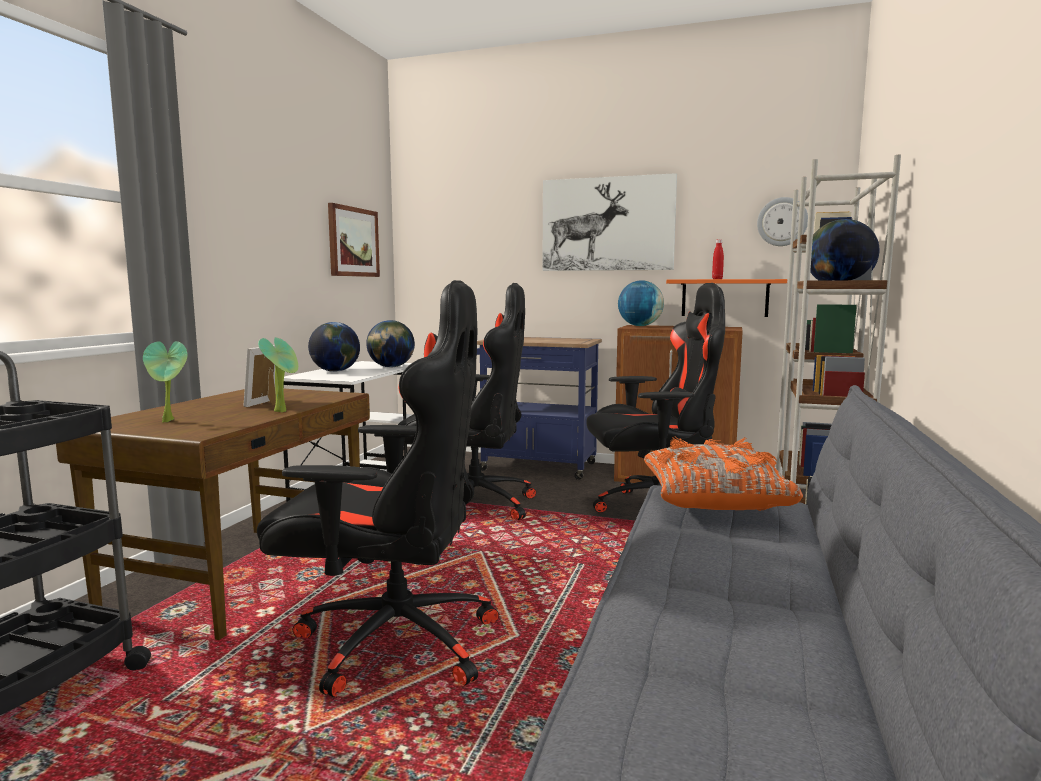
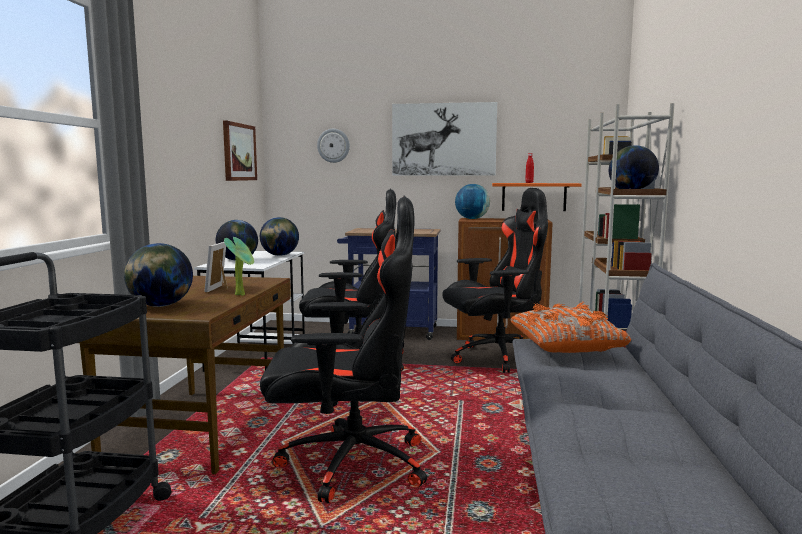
camera: 10 degrees left, 0 degrees up
potted plant [143,341,187,423] -> globe [124,243,193,307]
wall clock [757,197,808,246] -> wall clock moved to [317,129,350,163]

